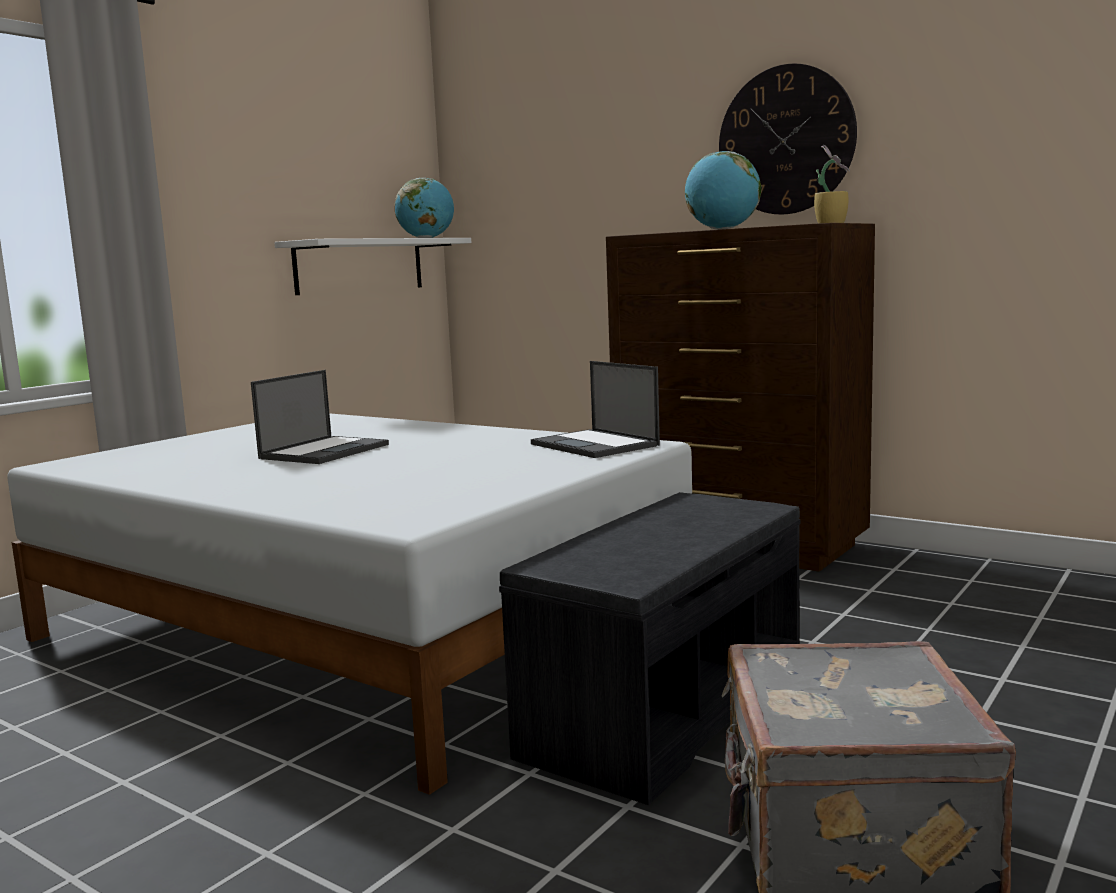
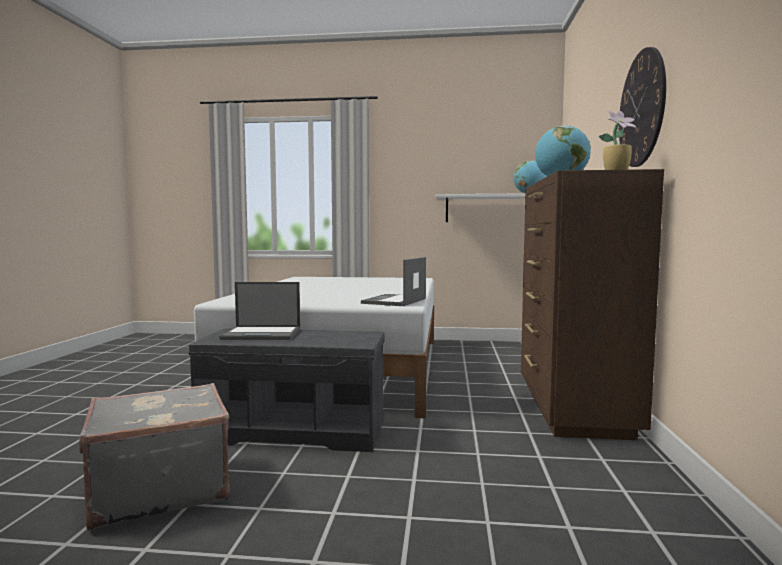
camera: 60 degrees right, 5 degrees down
laptop [251,370,389,464] -> laptop moved to [219,282,300,340]

